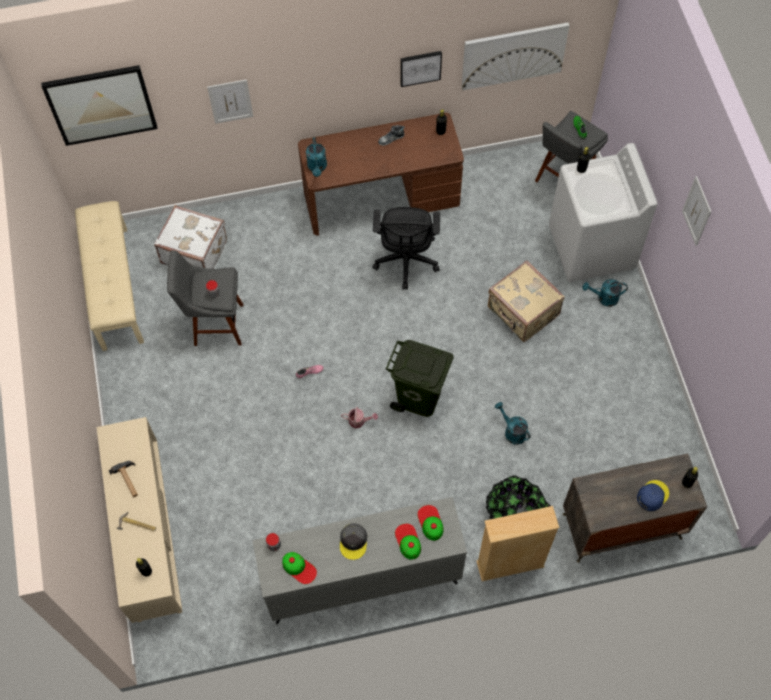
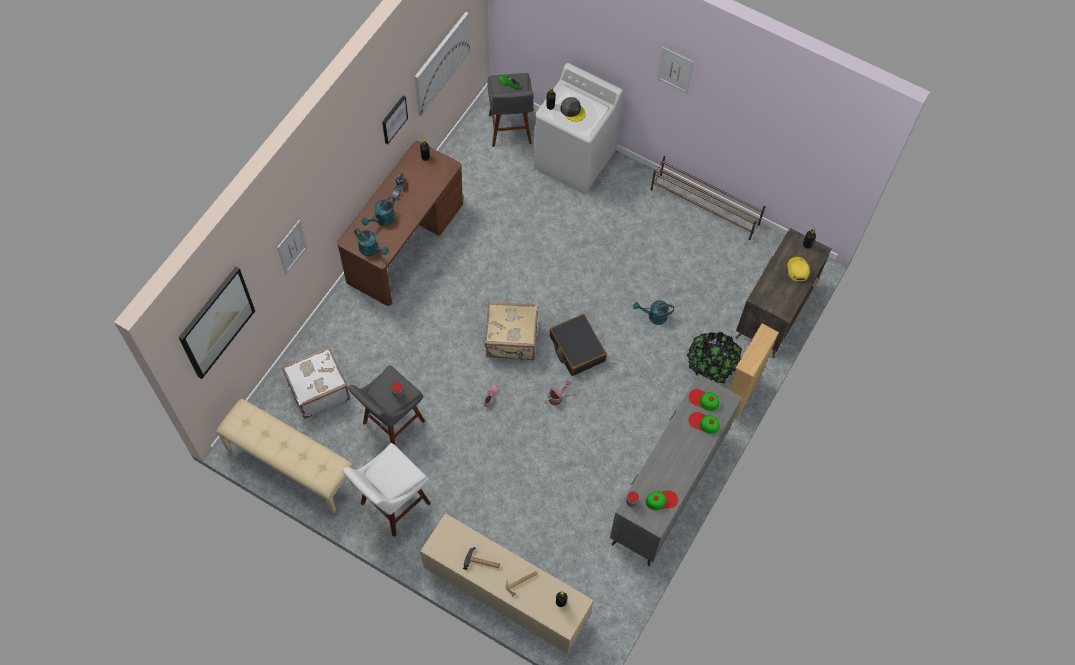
camera: 50 degrees left, 0 degrees up
grey cap [340,523,367,560] -> grey cap moved to [561,97,586,122]
black office chair [372,207,440,290] -> none
green trash can [386,340,454,417] -> black suitcase [549,314,607,376]
beige suitcase [488,260,565,342] -> beige suitcase moved to [484,302,538,361]
turquoise watering can [582,279,628,307] -> turquoise watering can moved to [362,196,395,226]
blue cap [637,480,669,511] -> yellow cap [787,257,810,281]
none -> white stool [343,443,431,537]
none -> brown shoe rack [650,156,765,240]

